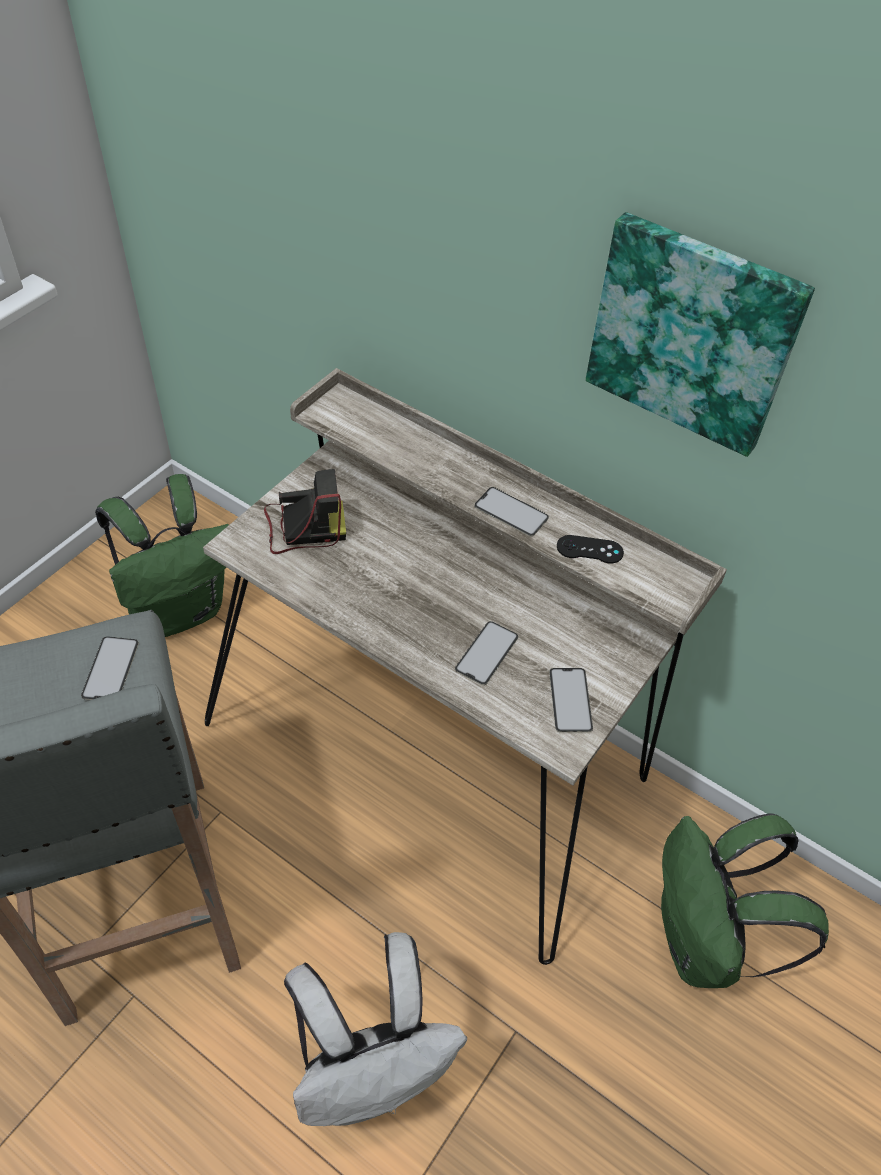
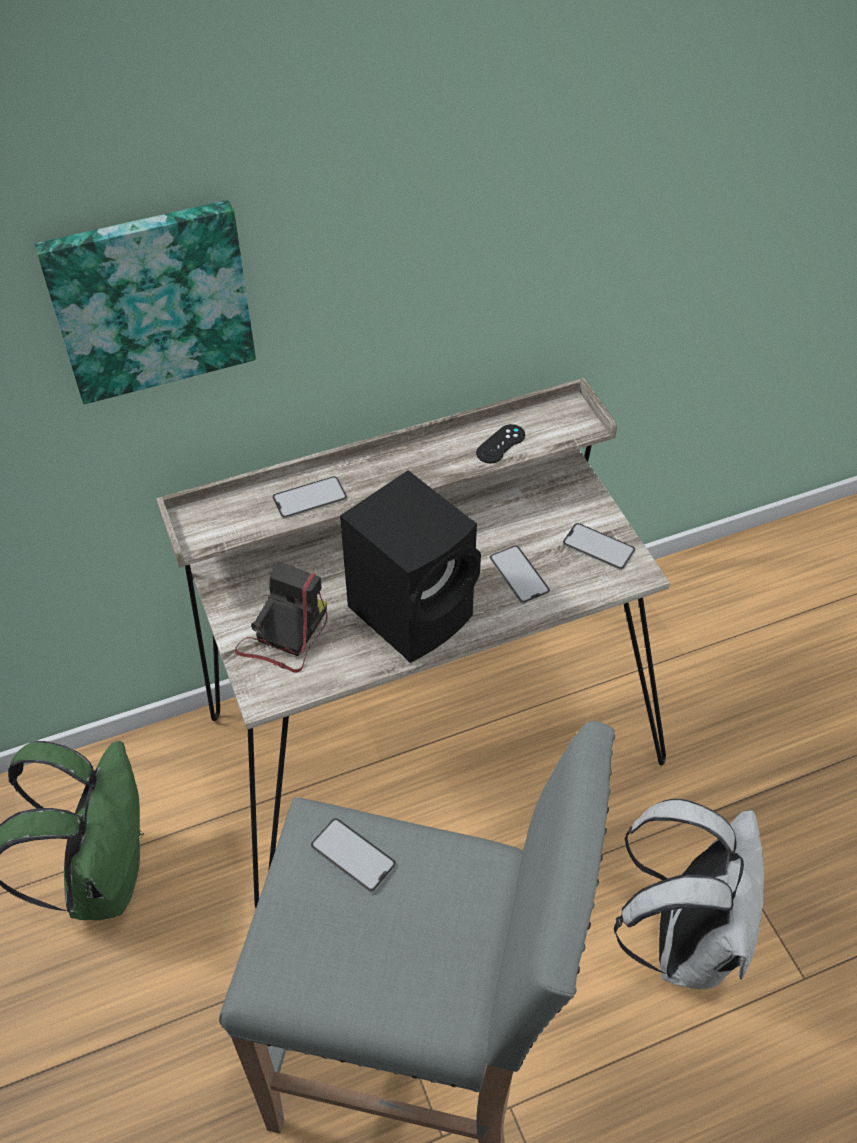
camera: 55 degrees left, 0 degrees up
phone [474,487,549,537] -> phone moved to [273,476,347,519]
picture [586,212,815,457] -> picture moved to [34,200,256,404]
green backpack [661,813,829,988] -> none
none -> black speaker [340,470,481,663]

